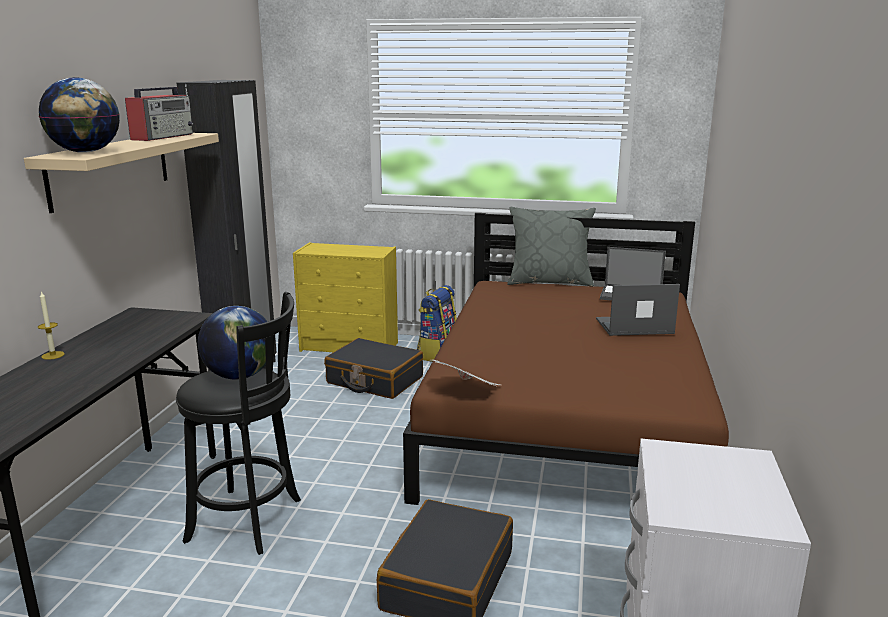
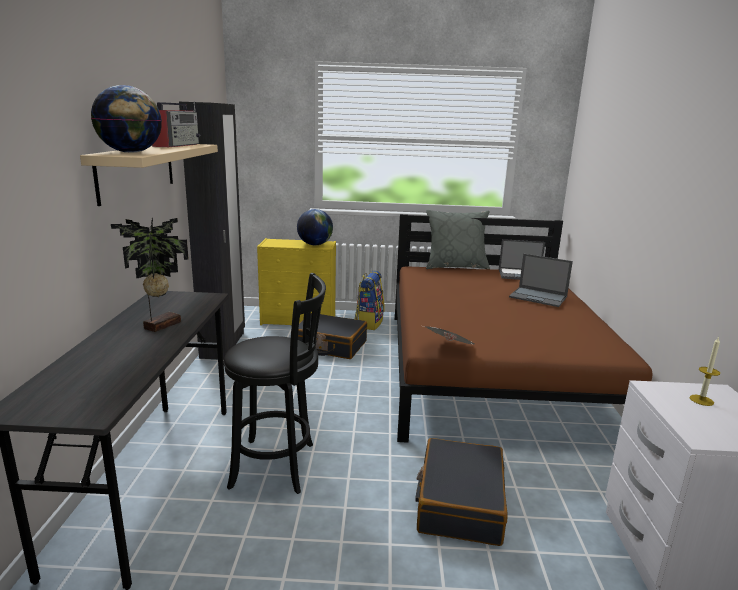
camera: 10 degrees left, 0 degrees up
candle [38,291,65,360] -> candle moved to [690,337,720,406]
globe [198,306,267,379] -> globe moved to [297,209,333,245]
laptop [596,284,680,336] -> laptop turned 135 degrees counterclockwise [509,254,573,307]
none -> potted plant [111,217,189,332]

